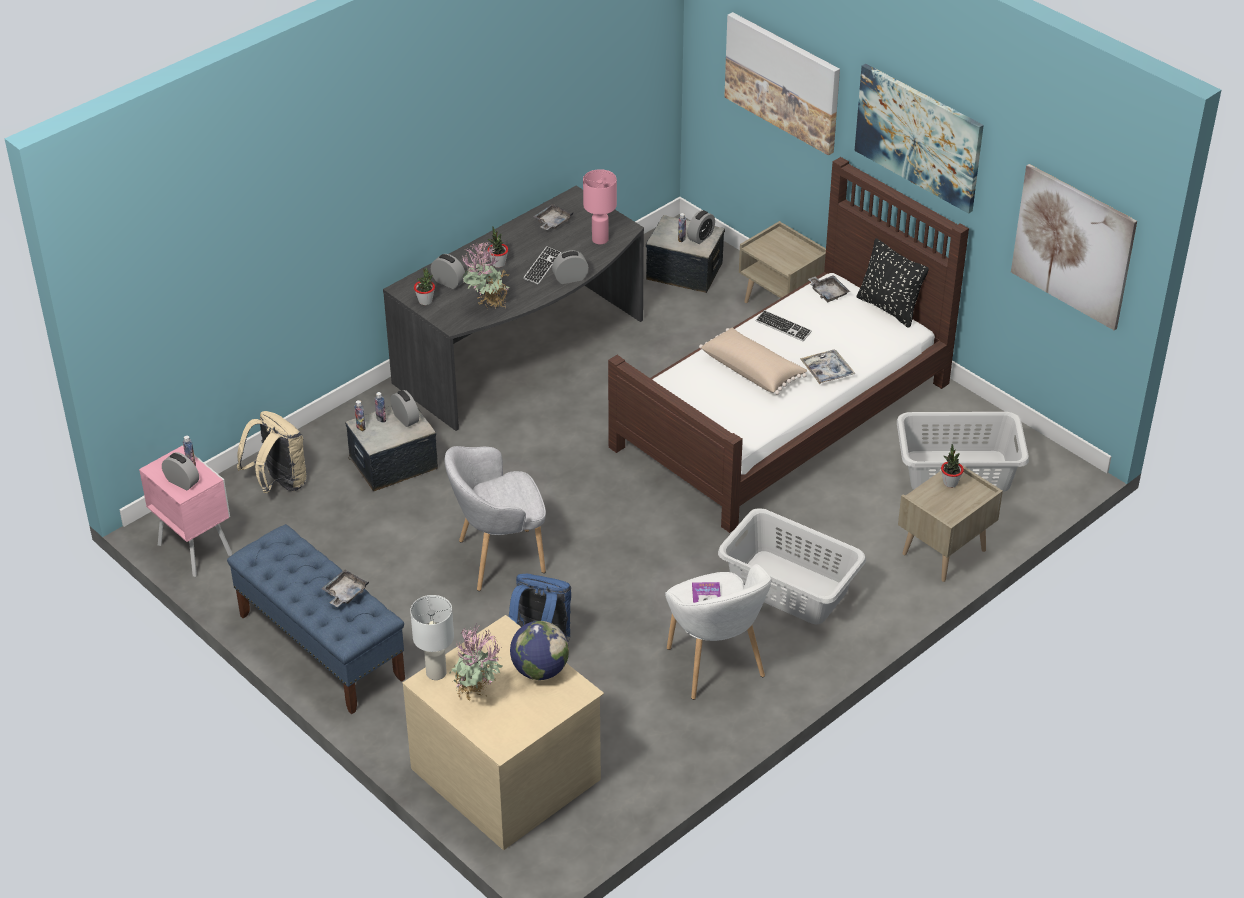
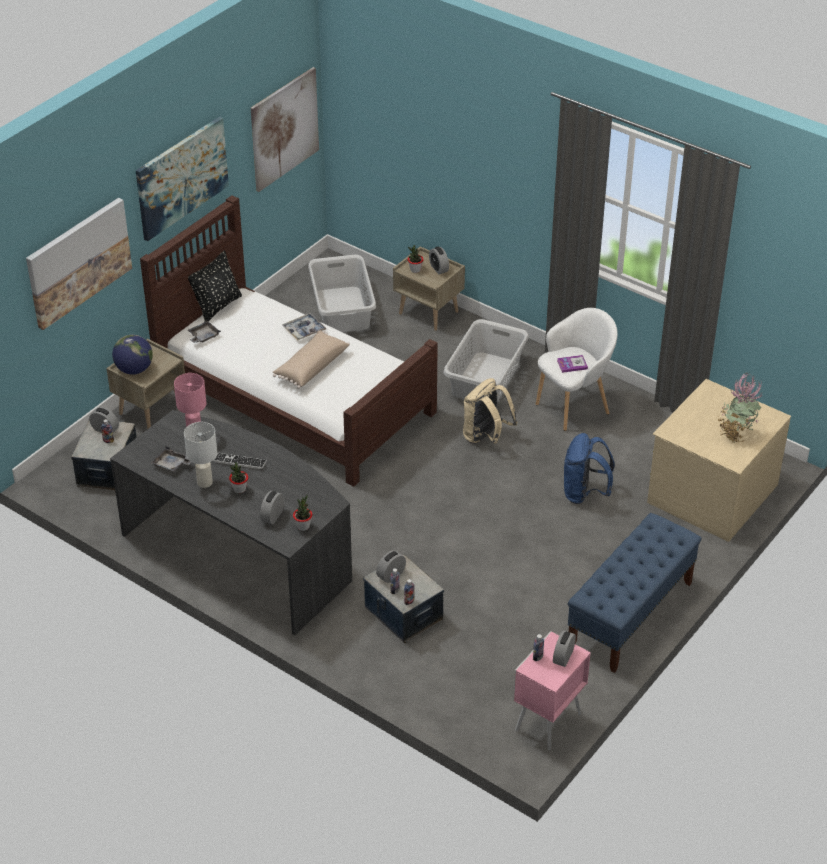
camera: 100 degrees left, 0 degrees up
beige backpack [237,411,306,493] -> beige backpack moved to [463,378,517,444]
grey tray [321,570,369,607] -> none
white table lamp [410,595,454,680] -> white table lamp moved to [184,422,217,488]
grey armchair [445,446,546,591] -> none
potted plant [462,241,510,311] -> none
globe [510,621,569,680] -> globe moved to [112,335,153,375]
alarm clock [552,250,589,284] -> alarm clock moved to [429,247,449,274]
keyboard [756,310,812,341] -> none

